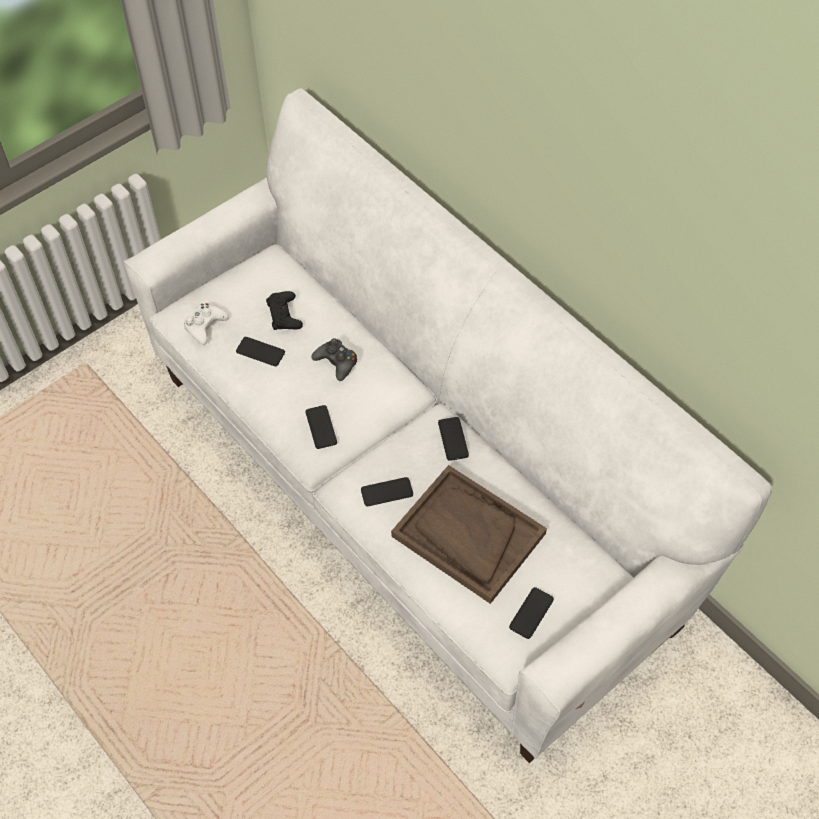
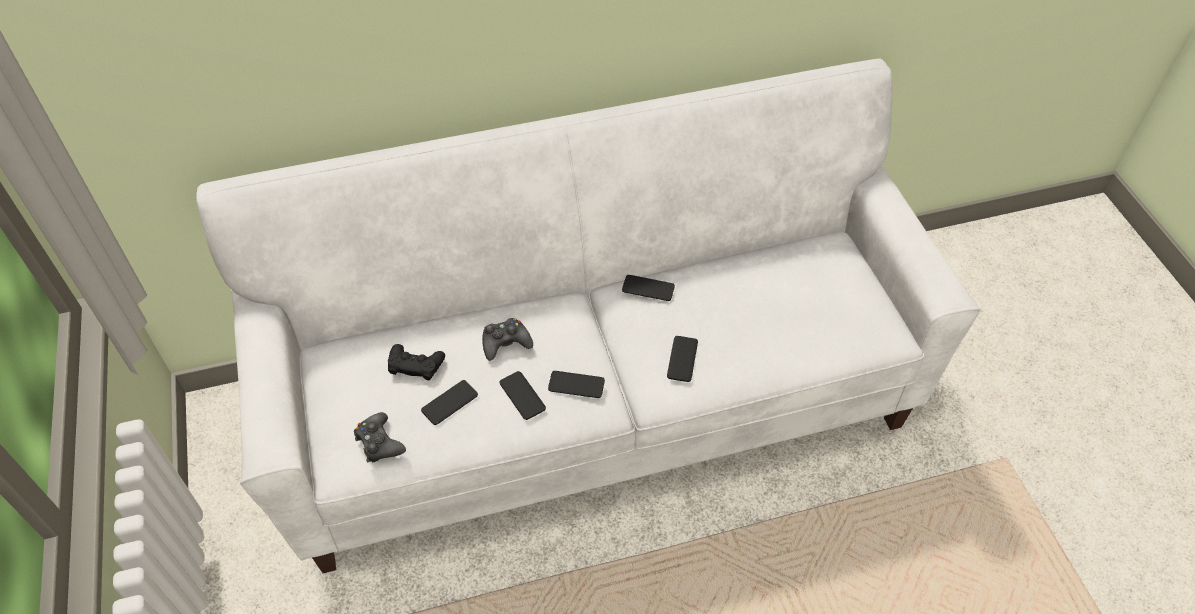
camera: 65 degrees left, 5 degrees down
white game controller [184,303,229,345] -> black game controller [354,412,406,462]
brown tray [391,465,547,604] -> none
phone [509,587,554,639] -> phone moved to [499,371,546,420]

